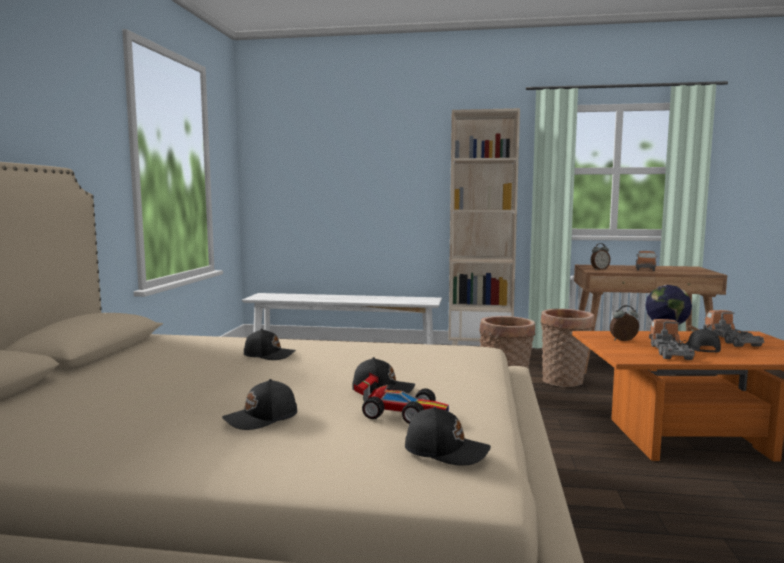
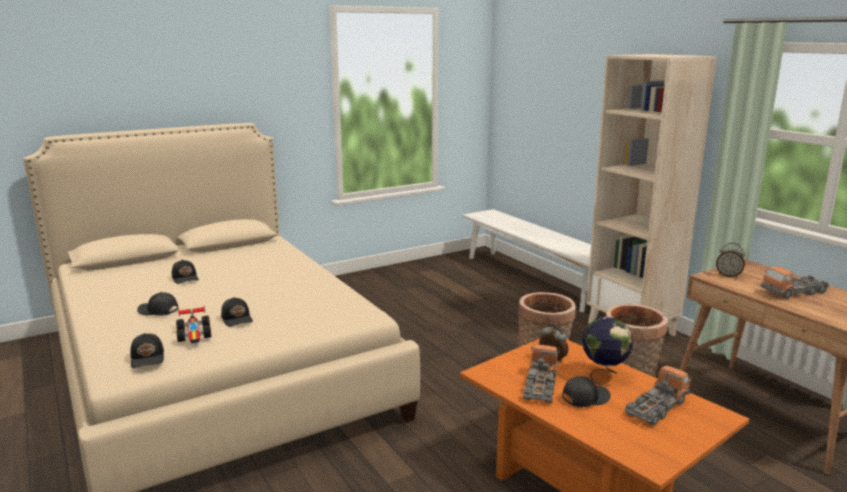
camera: 50 degrees right, 10 degrees up
black cap [244,329,296,360] -> black cap moved to [172,260,199,284]
toy truck [649,319,695,360] -> toy truck turned 45 degrees counterclockwise [523,345,560,403]

